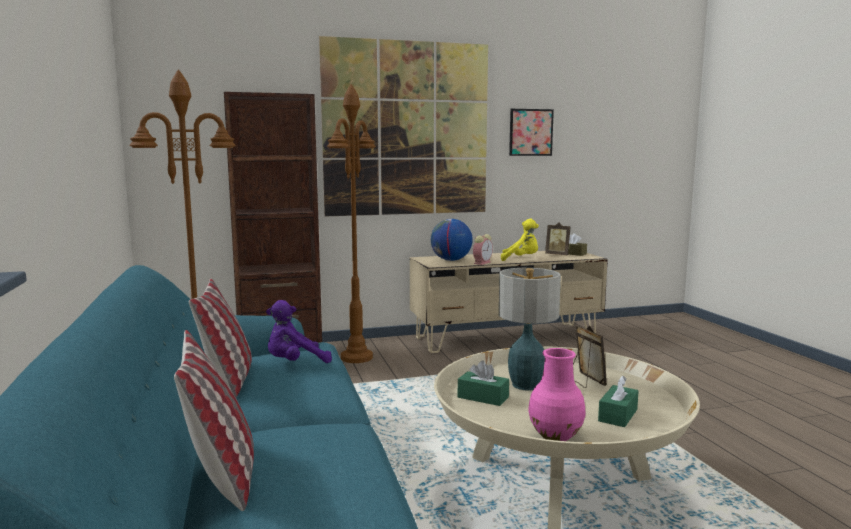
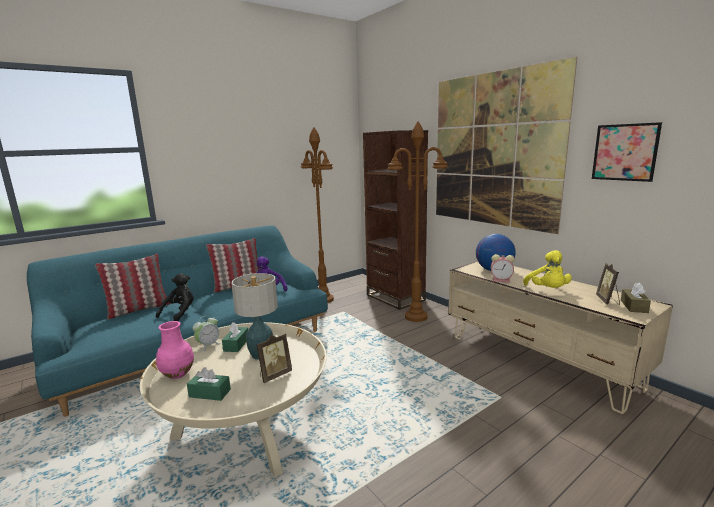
camera: 70 degrees right, 5 degrees up
none -> black plush toy [156,273,194,321]
none -> alarm clock [192,316,221,351]

